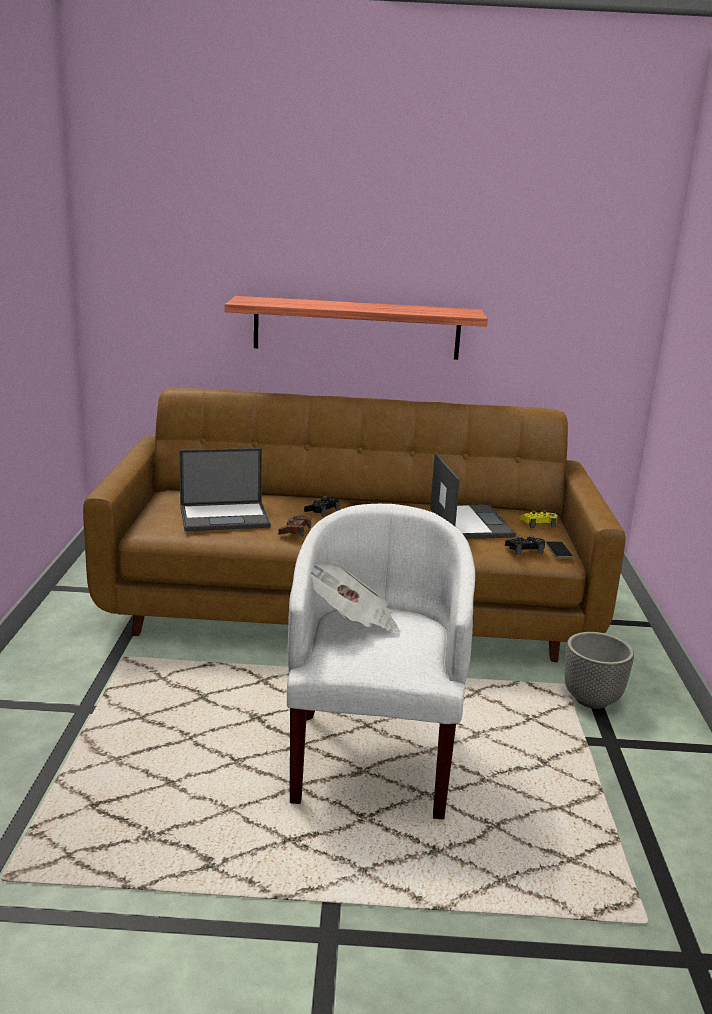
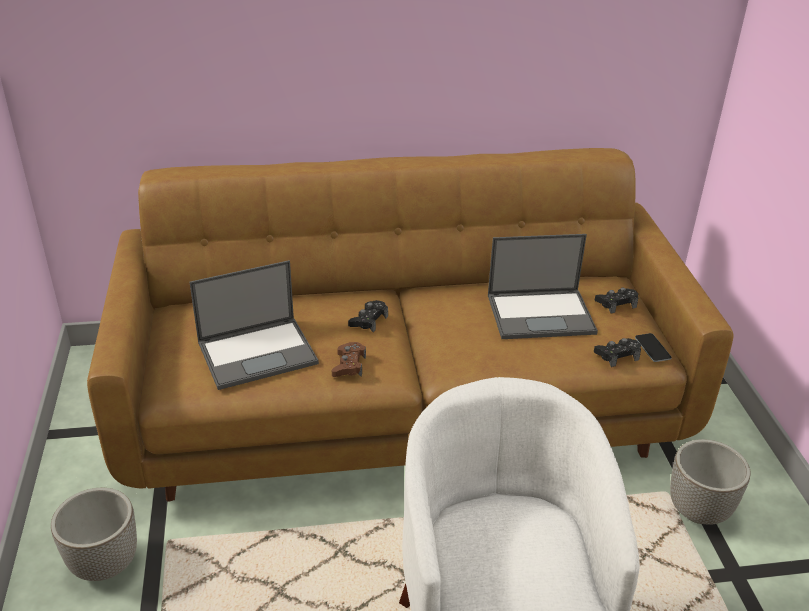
camera: 10 degrees left, 15 degrees up
shelf [225,296,488,360] -> none
newspaper [310,562,400,632] -> none
laptop [430,453,516,539] -> laptop turned 105 degrees clockwise [488,234,598,339]
yellow game controller [520,510,558,528] -> black game controller [595,288,638,314]
none -> planter [51,488,137,581]

